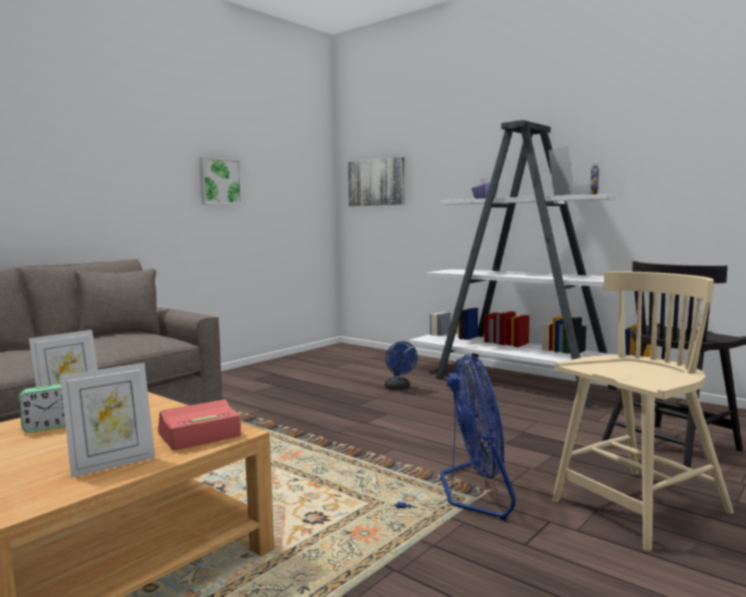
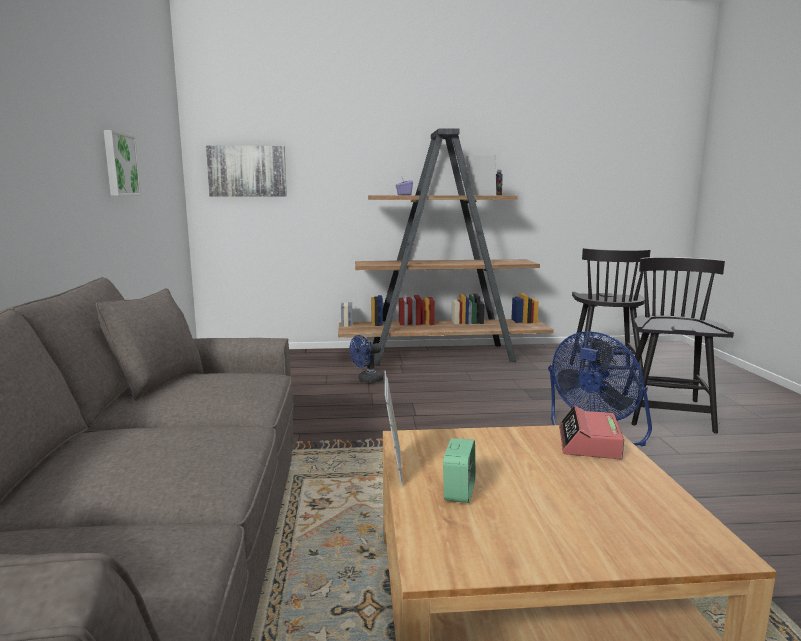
camera: 45 degrees left, 5 degrees up
picture frame [60,363,155,478] -> none
blue fan [384,341,418,390] -> blue fan turned 120 degrees clockwise [350,335,383,383]
white bookcase [409,120,657,408] -> brown bookcase [338,128,554,366]
beige chair [552,271,734,551] -> black chair [623,257,734,434]

